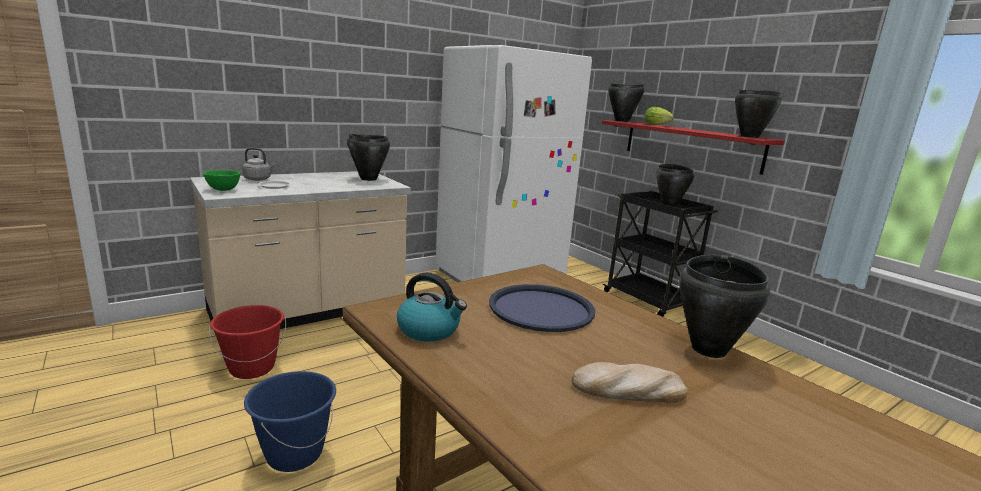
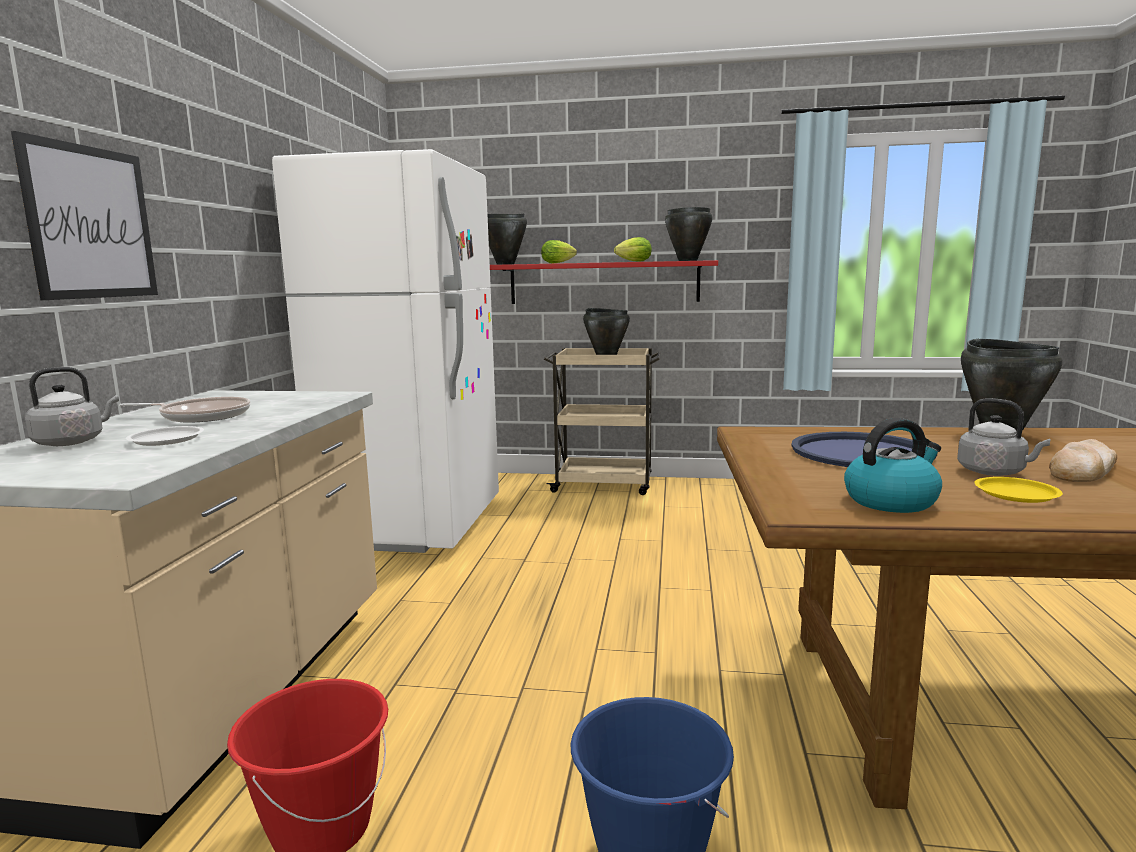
camera: 45 degrees left, 5 degrees down
green bowl [203,170,240,191] -> none
black cooking pot [347,134,390,181] -> none
black cart [603,191,718,317] -> beige cart [544,348,661,495]
none -> picture [11,131,158,300]
none -> frying pan [119,397,251,422]
none -> lettuce [614,237,652,262]
none -> grey kettle [957,398,1051,476]
none -> yellow plate [974,477,1063,503]

